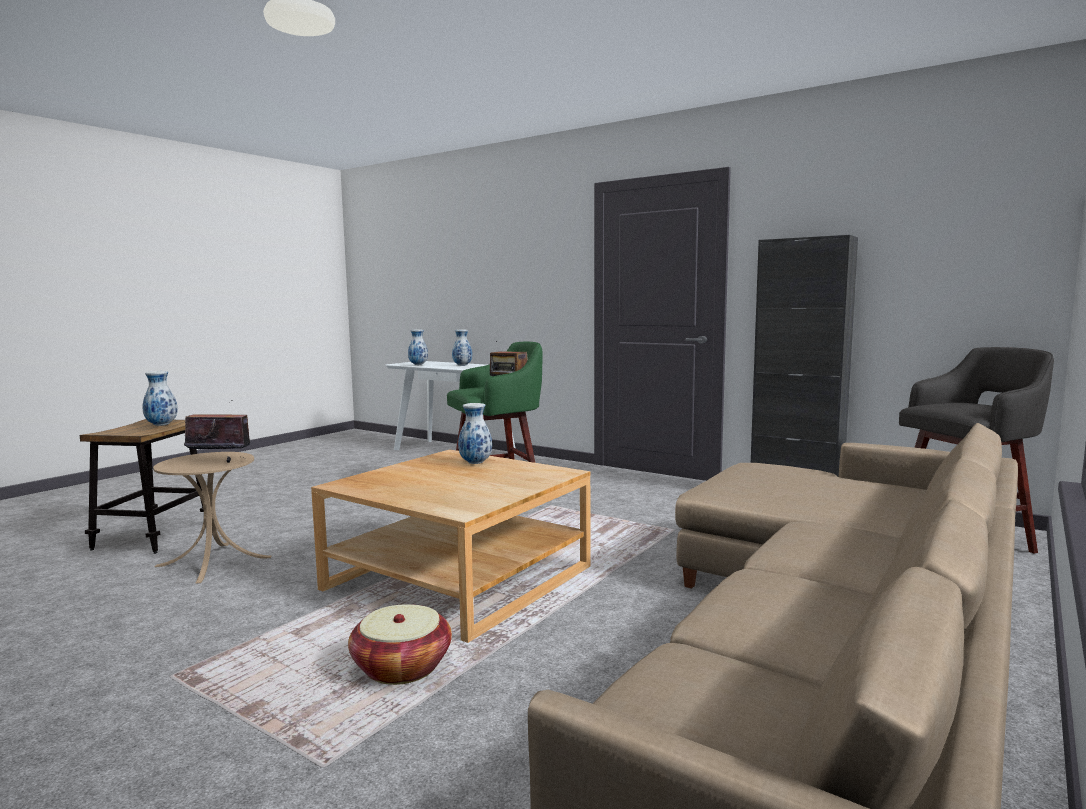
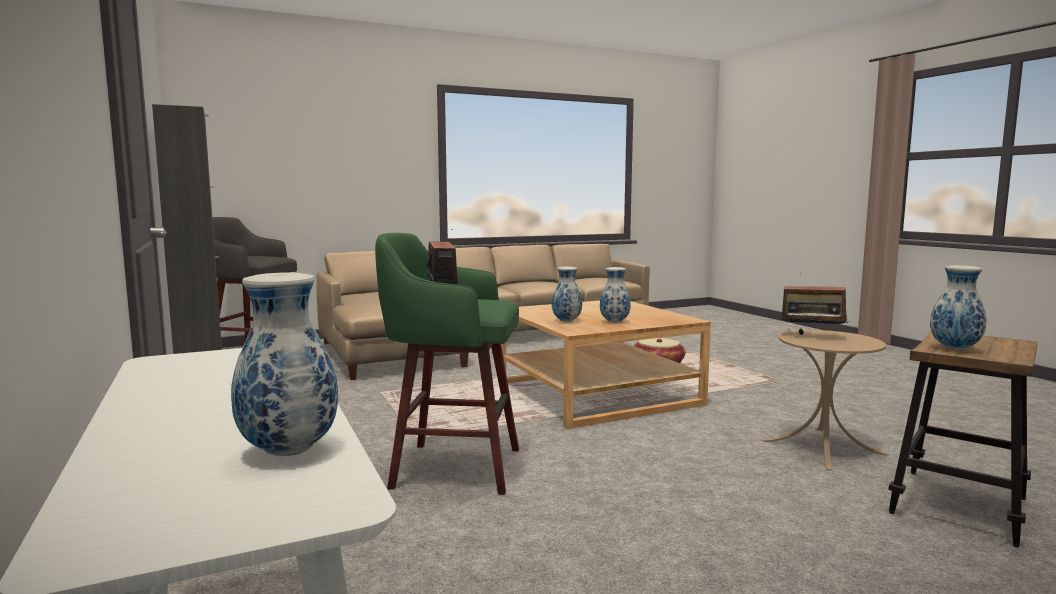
camera: 150 degrees left, 0 degrees up
vase [452,330,472,366] -> vase moved to [600,267,630,323]

